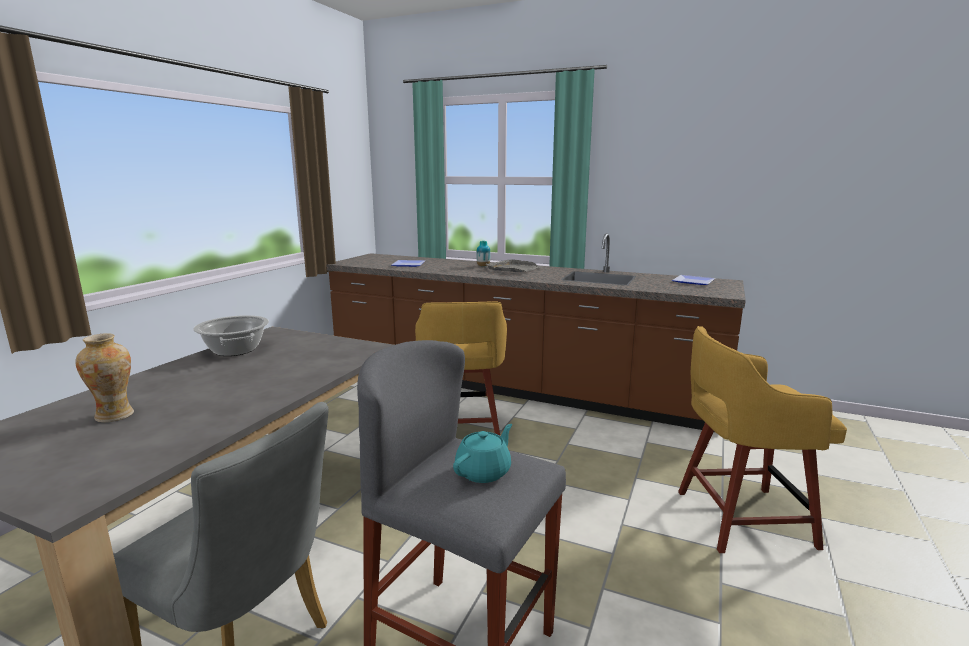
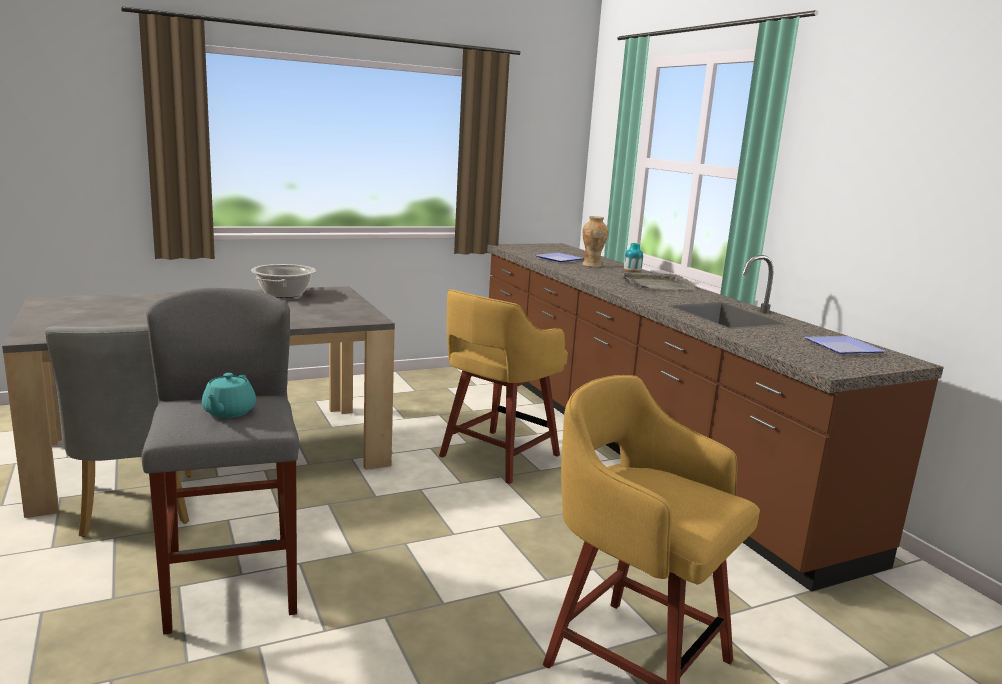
camera: 40 degrees right, 0 degrees up
vase [75,333,134,422] -> vase moved to [582,216,608,267]
turquoise teapot [453,424,512,483] -> turquoise teapot turned 105 degrees clockwise [202,373,256,418]

